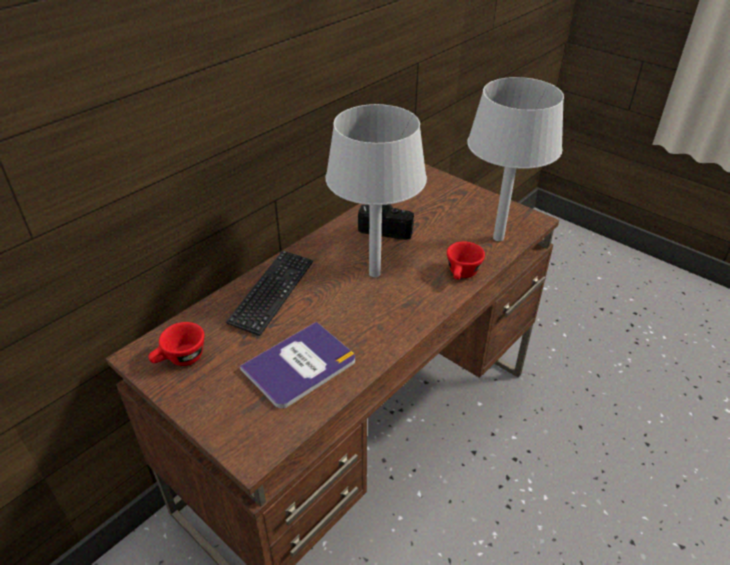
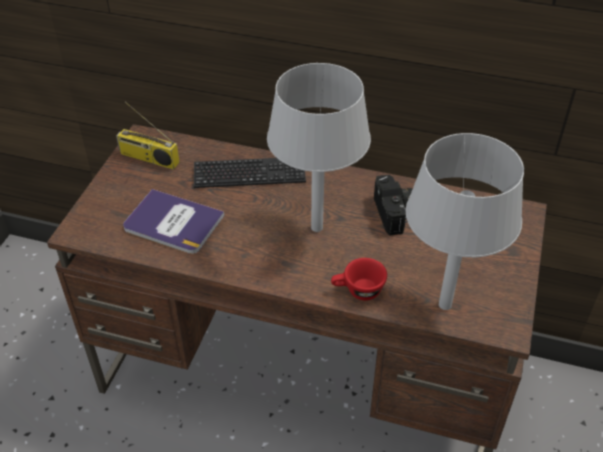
camera: 65 degrees right, 5 degrees up
red cup [148,322,204,366] -> radio [116,101,180,170]

